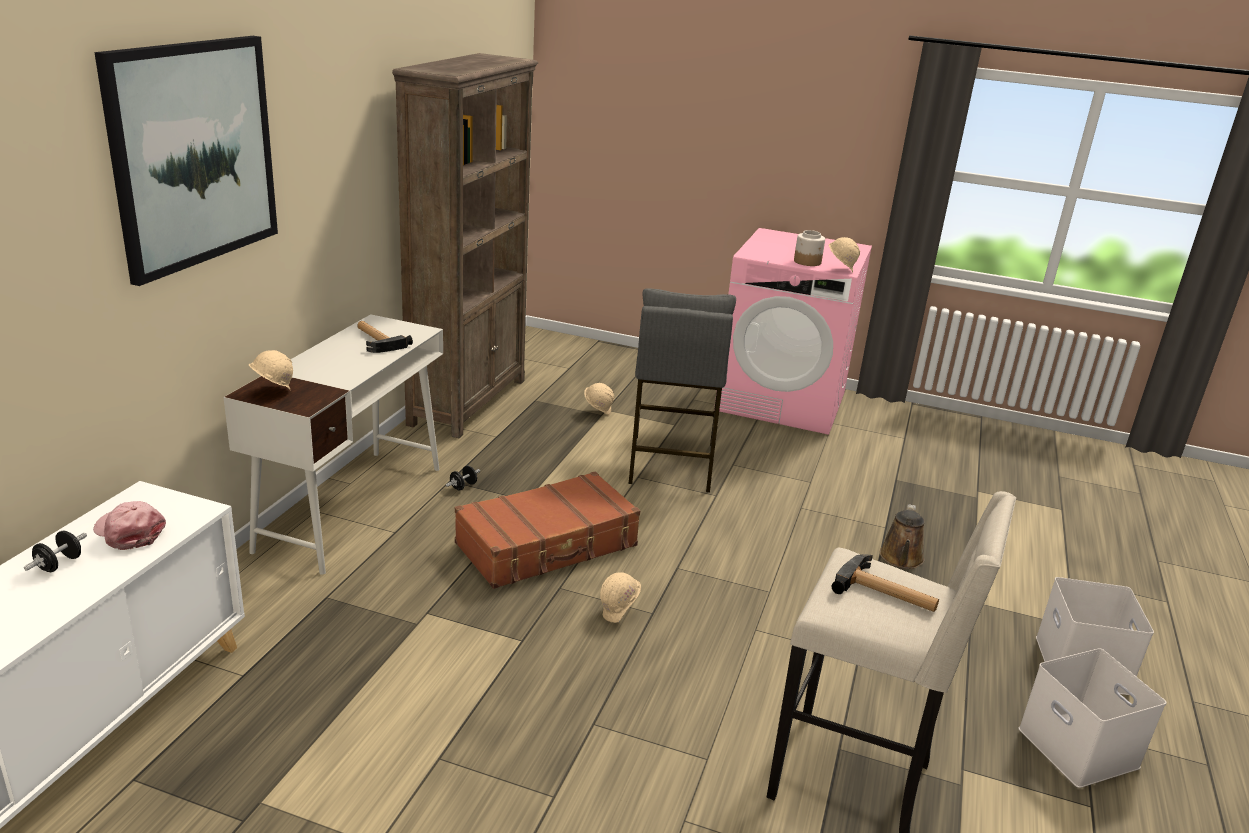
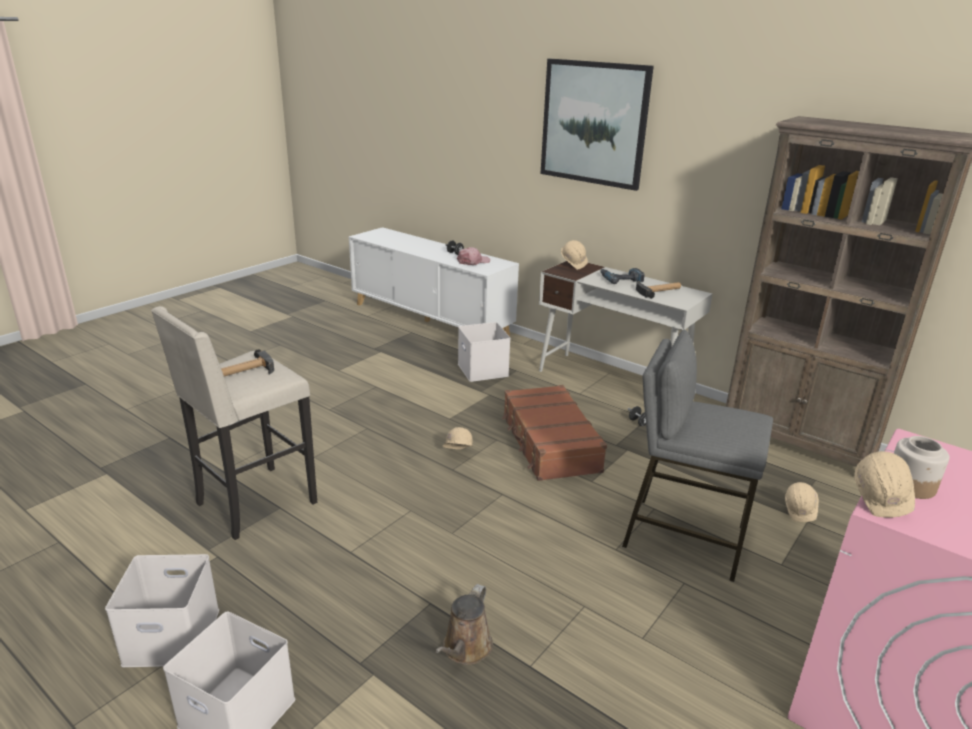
camera: 110 degrees right, 0 degrees up
brown watering can [880,504,925,569] -> brown watering can turned 105 degrees counterclockwise [435,584,493,665]
none -> white storage box [458,322,511,382]
none -> power drill [600,268,645,284]

